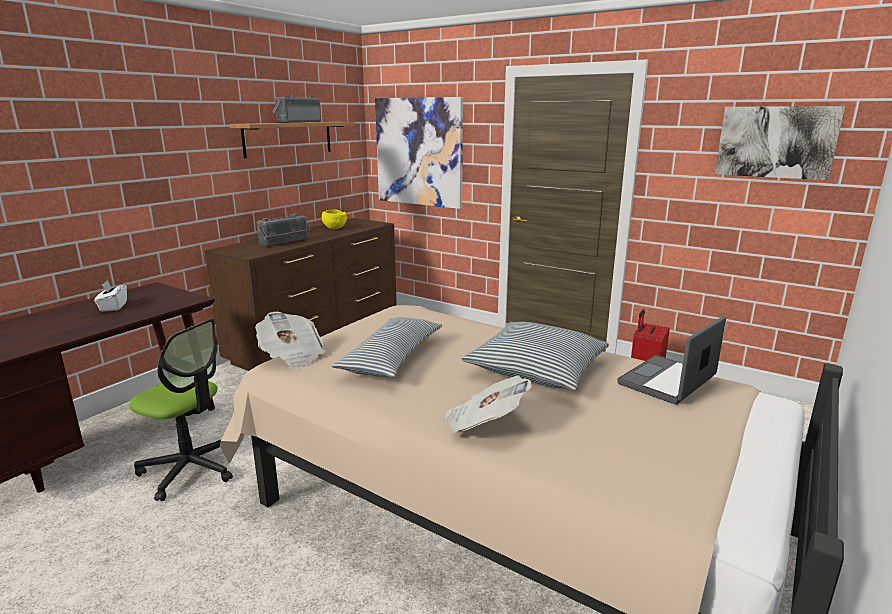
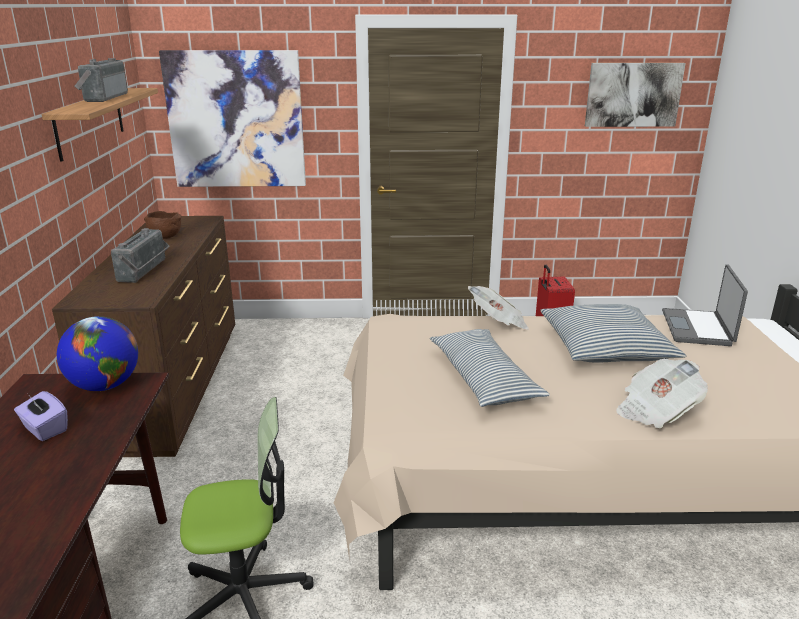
camera: 35 degrees left, 5 degrees up
white tissue box [94,280,127,312] -> purple tissue box [14,391,68,441]
newspaper [255,312,325,370] -> newspaper moved to [468,286,529,330]
yellow bowl [322,210,347,229] -> brown bowl [144,211,182,239]
none -> globe [57,316,138,391]

